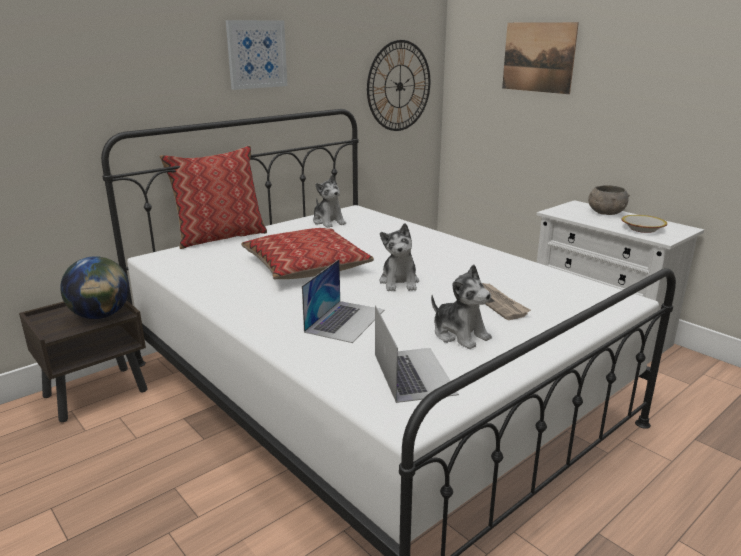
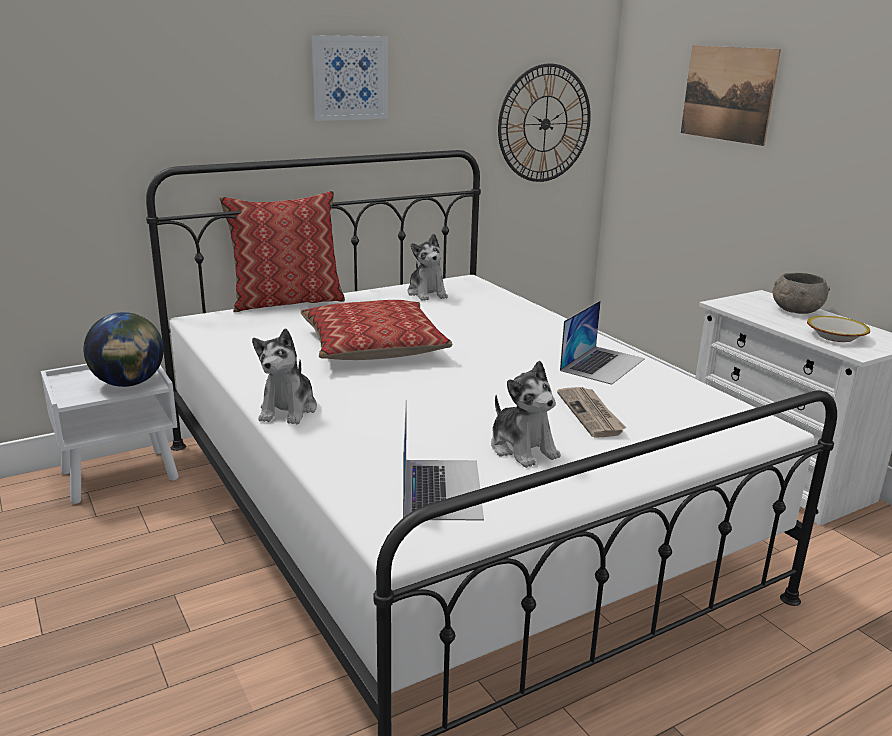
camera: 10 degrees right, 0 degrees up
brown nightstand [19,300,147,422] -> white nightstand [41,364,179,504]
laptop [302,259,384,343] -> laptop moved to [560,300,645,385]
plush toy [379,223,419,291] -> plush toy moved to [252,329,317,424]

